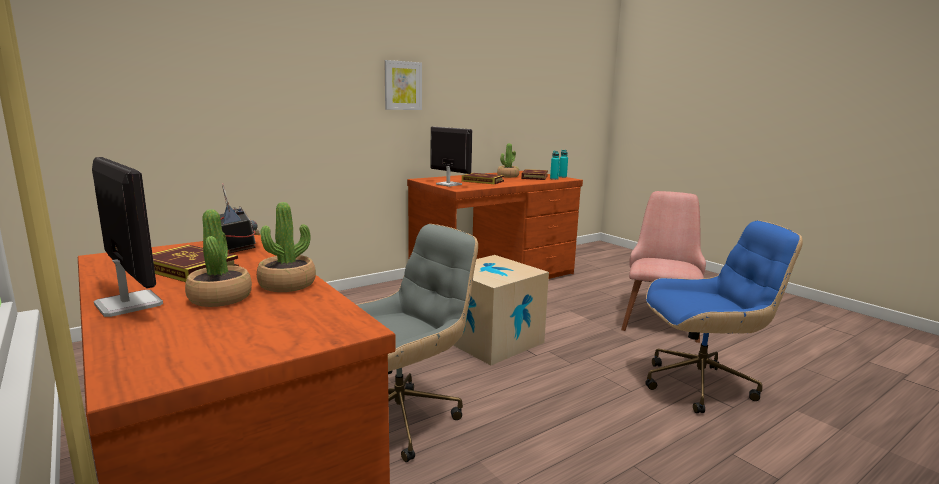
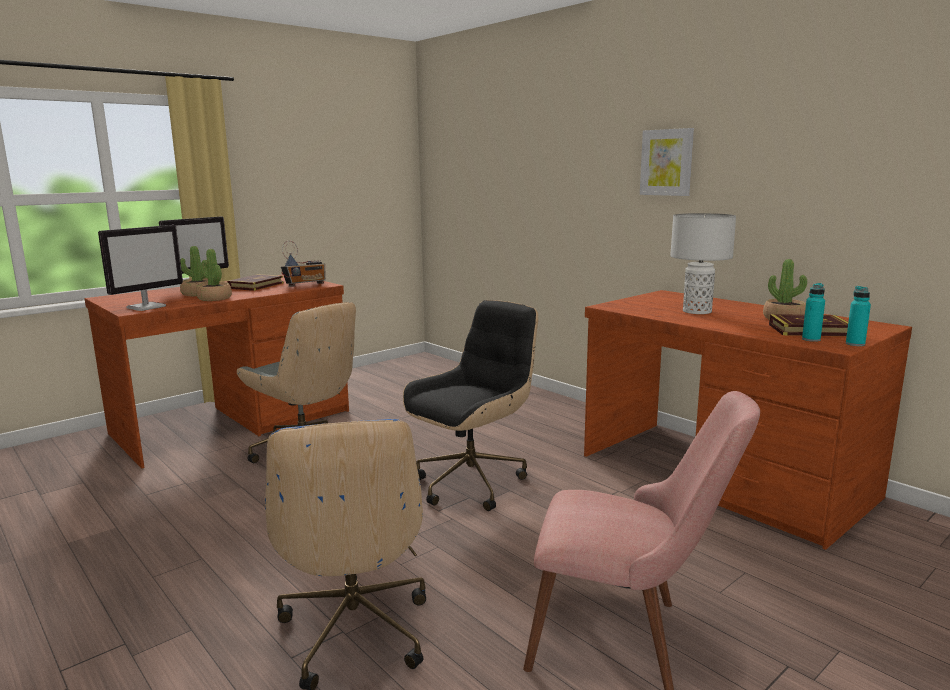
camera: 85 degrees right, 0 degrees up
monitor [430,127,472,187] -> monitor moved to [98,225,183,311]
cardboard box [453,255,549,365] -> black office chair [403,300,538,511]
book [462,173,504,184] -> white table lamp [670,213,736,314]

